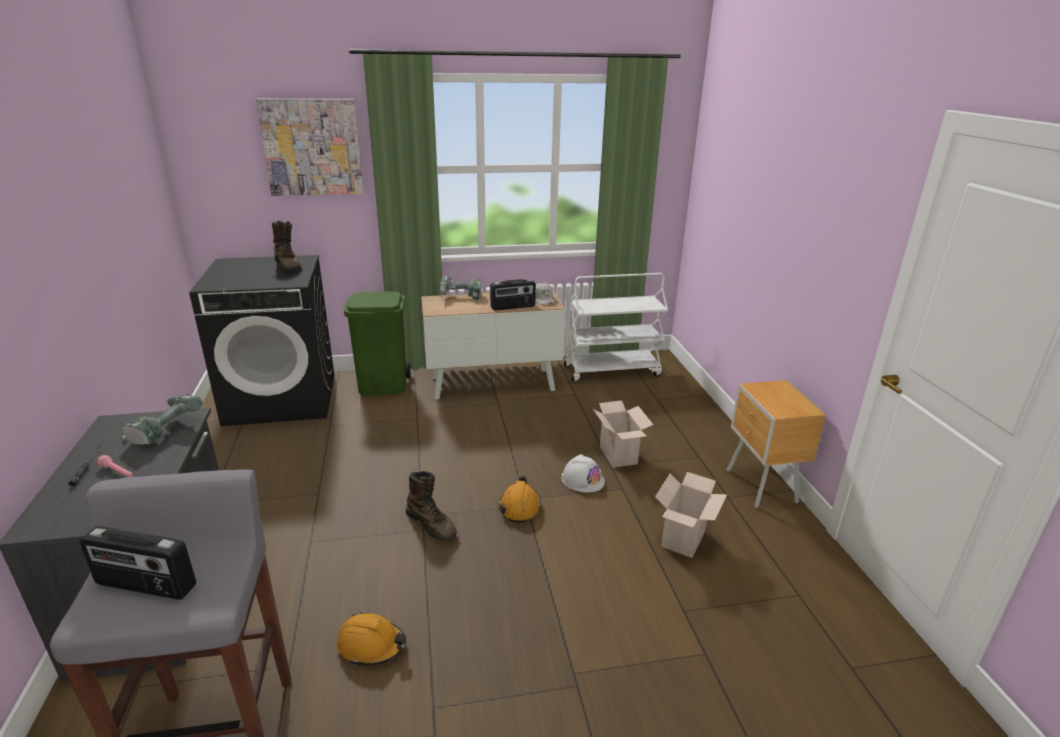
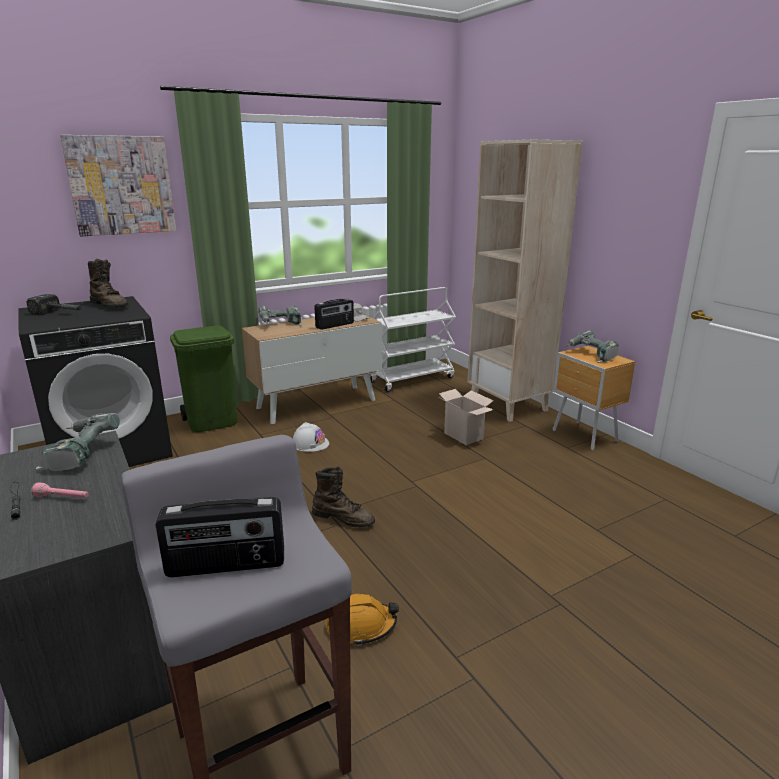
camera: 20 degrees left, 5 degrees down
orange hard hat [498,476,541,523] -> none
white hard hat [561,454,605,493] -> white hard hat moved to [293,422,329,452]
cardboard box [655,472,727,558] -> none
none -> hammer [26,294,83,315]
none -> beige bookcase [468,140,582,422]
none -> power drill [566,330,619,363]

